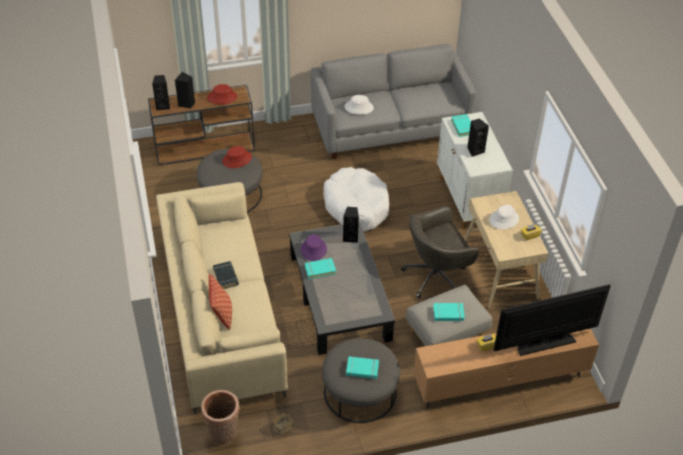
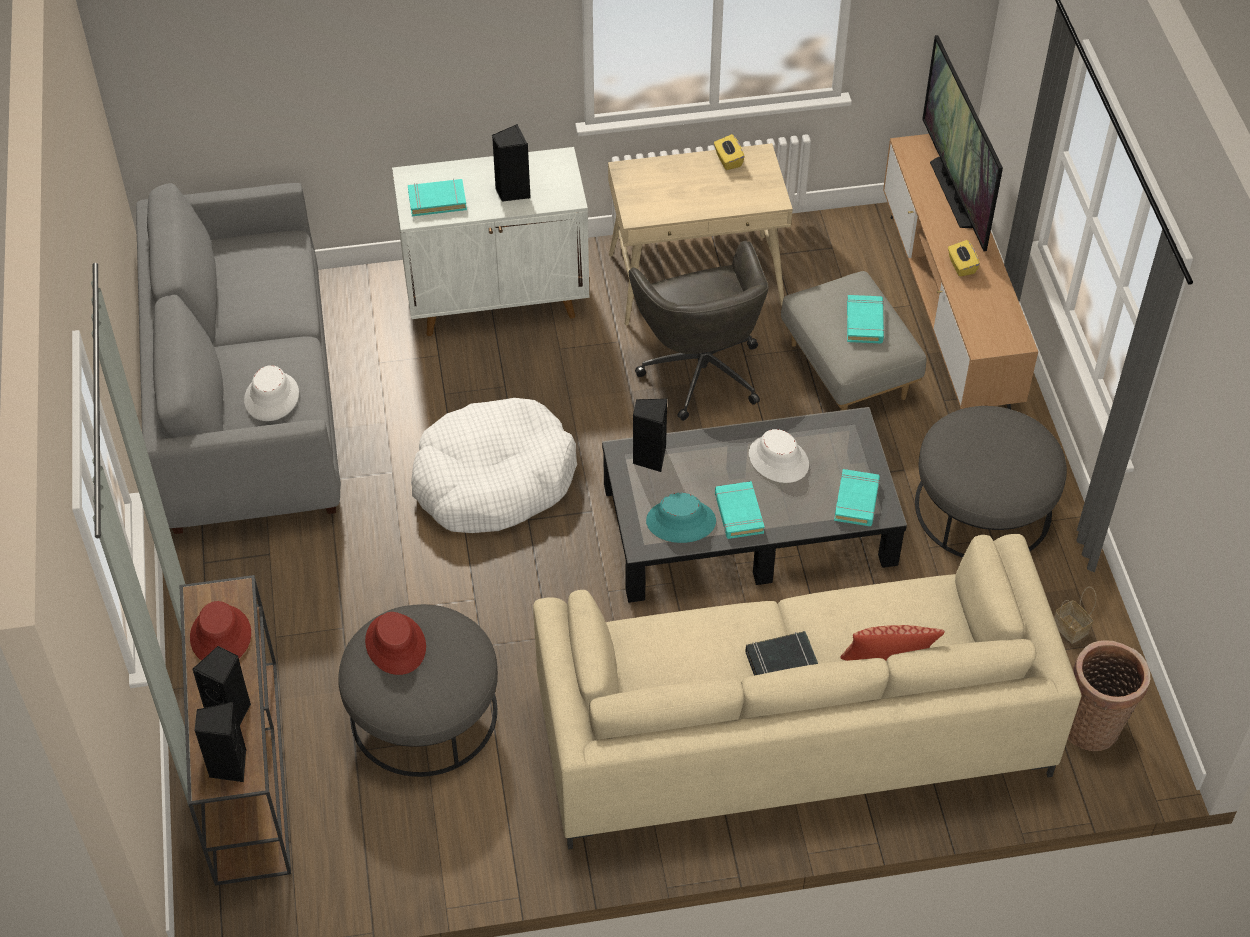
camera: 85 degrees left, 5 degrees up
purple hat [301,234,327,261] -> turquoise hat [646,493,716,543]
turquoise book [346,356,379,379] -> turquoise book moved to [834,469,880,526]
white hat [489,205,519,229] -> white hat moved to [749,429,809,483]

